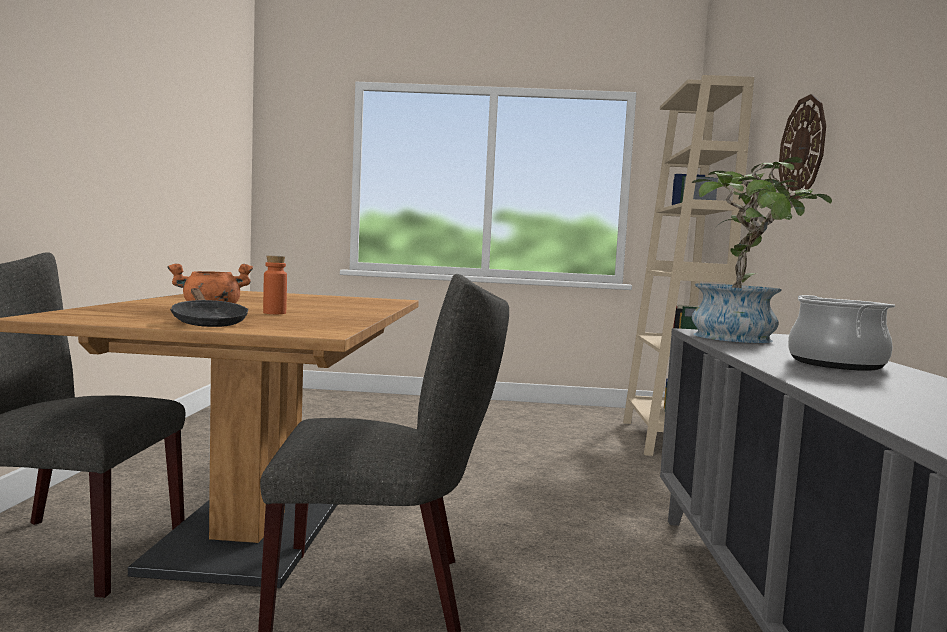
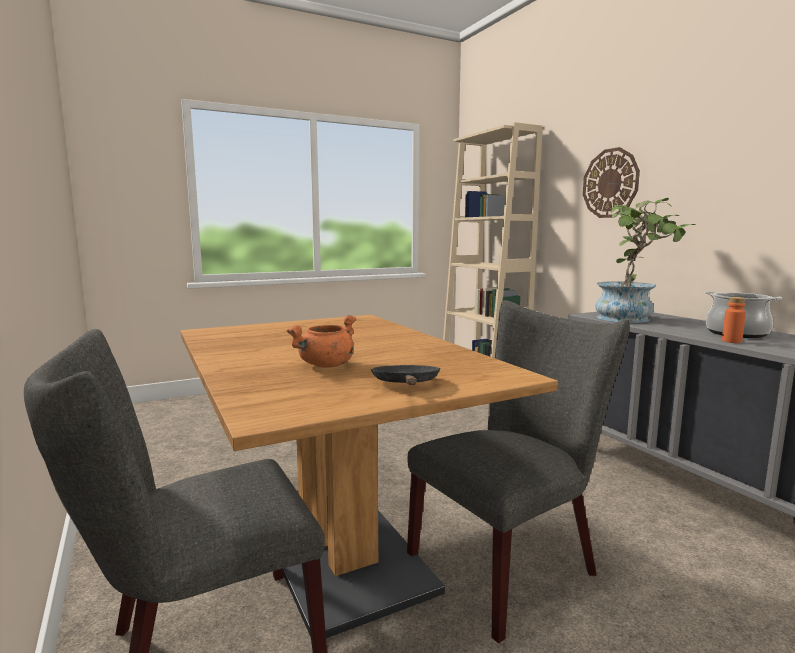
camera: 30 degrees left, 5 degrees up
black frying pan [170,288,248,327] -> black frying pan turned 120 degrees counterclockwise [371,365,441,385]
orange bottle [263,255,287,314] -> orange bottle moved to [722,297,746,343]

